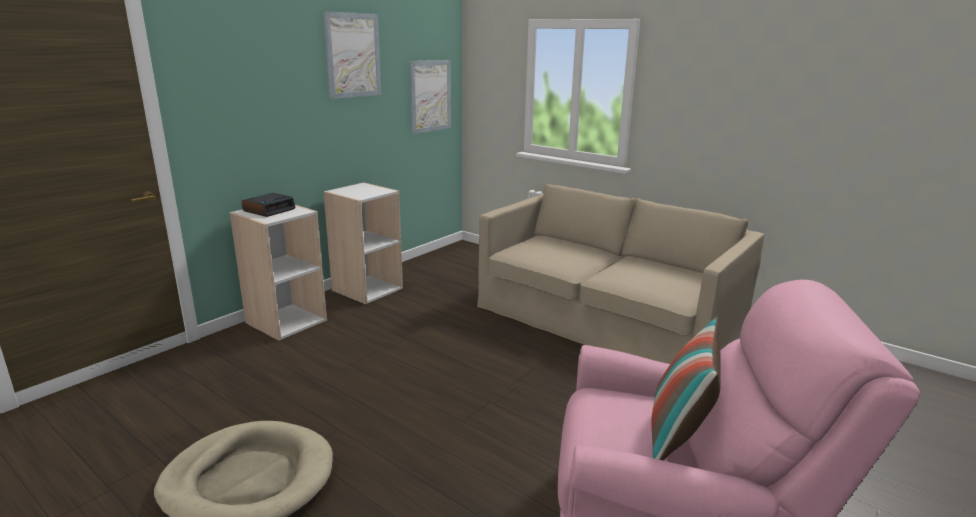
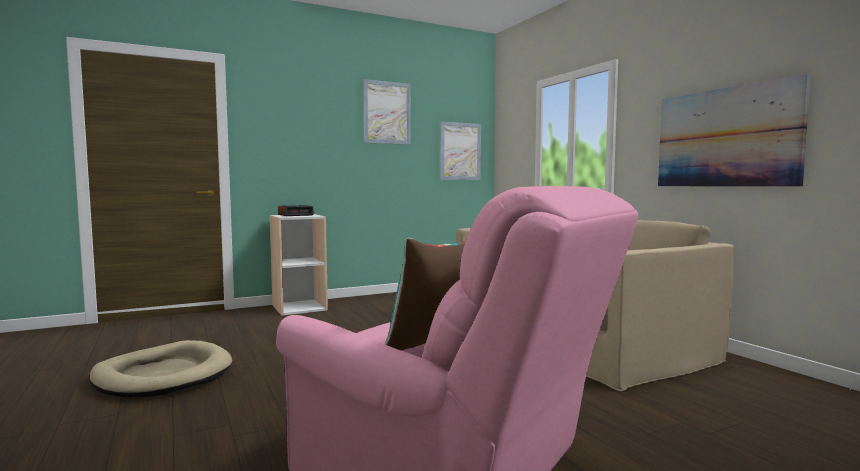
camera: 25 degrees right, 15 degrees down
bookcase [323,183,403,304] -> none
none -> picture [658,74,811,187]

